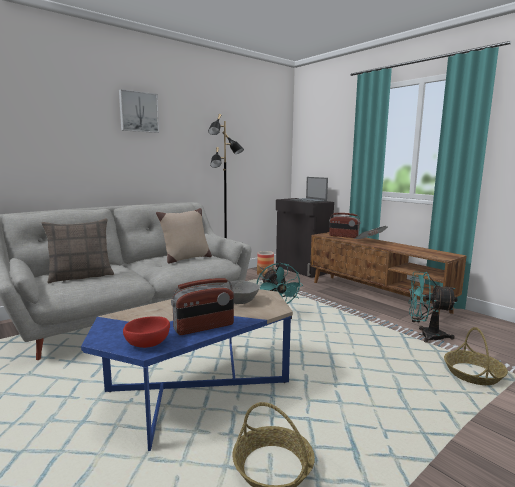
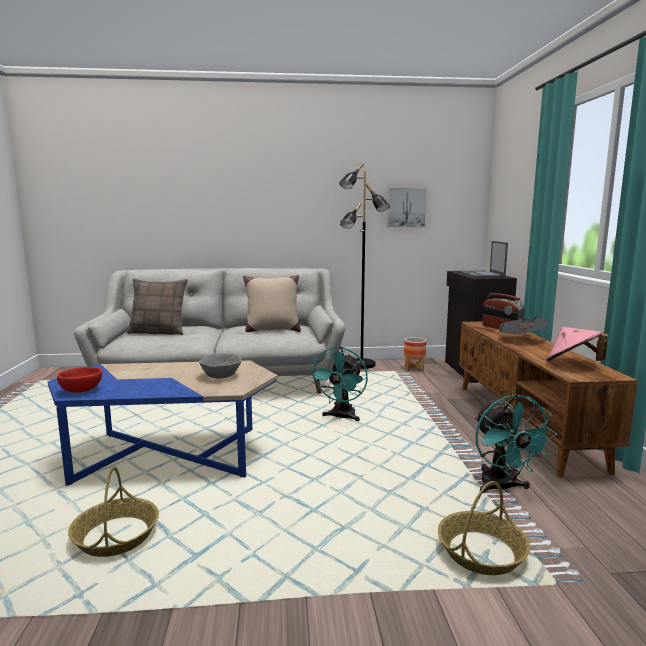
camera: 35 degrees right, 0 degrees up
picture [119,89,159,133] -> picture moved to [386,188,427,228]
radio [171,278,234,335] -> none
turquoise fan [409,272,458,343] -> turquoise fan turned 150 degrees counterclockwise [475,394,557,493]
none -> pink hat [546,327,608,362]

